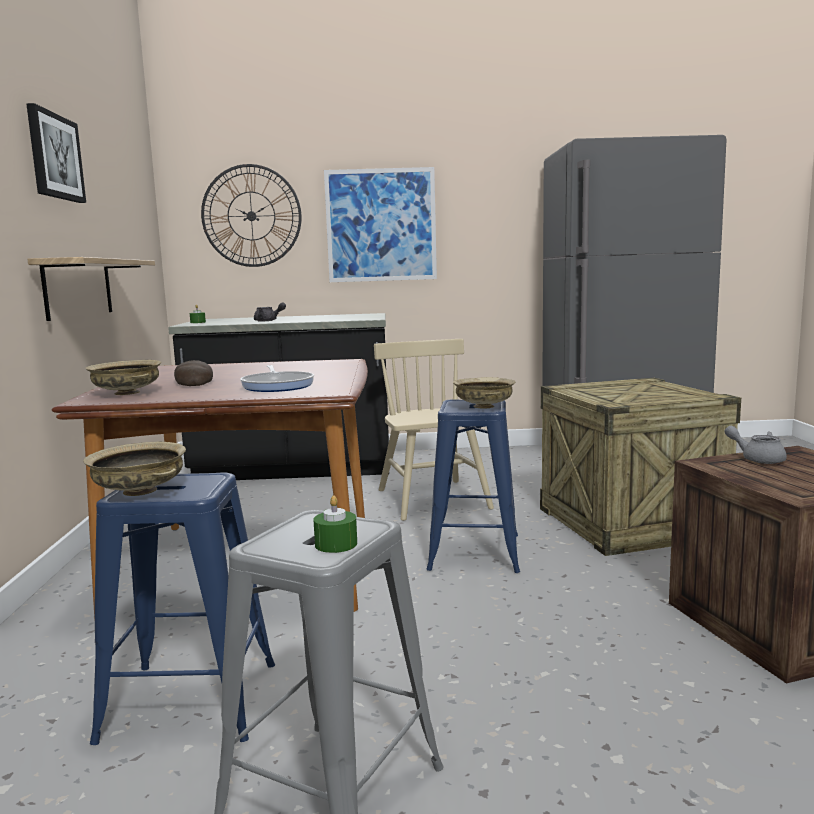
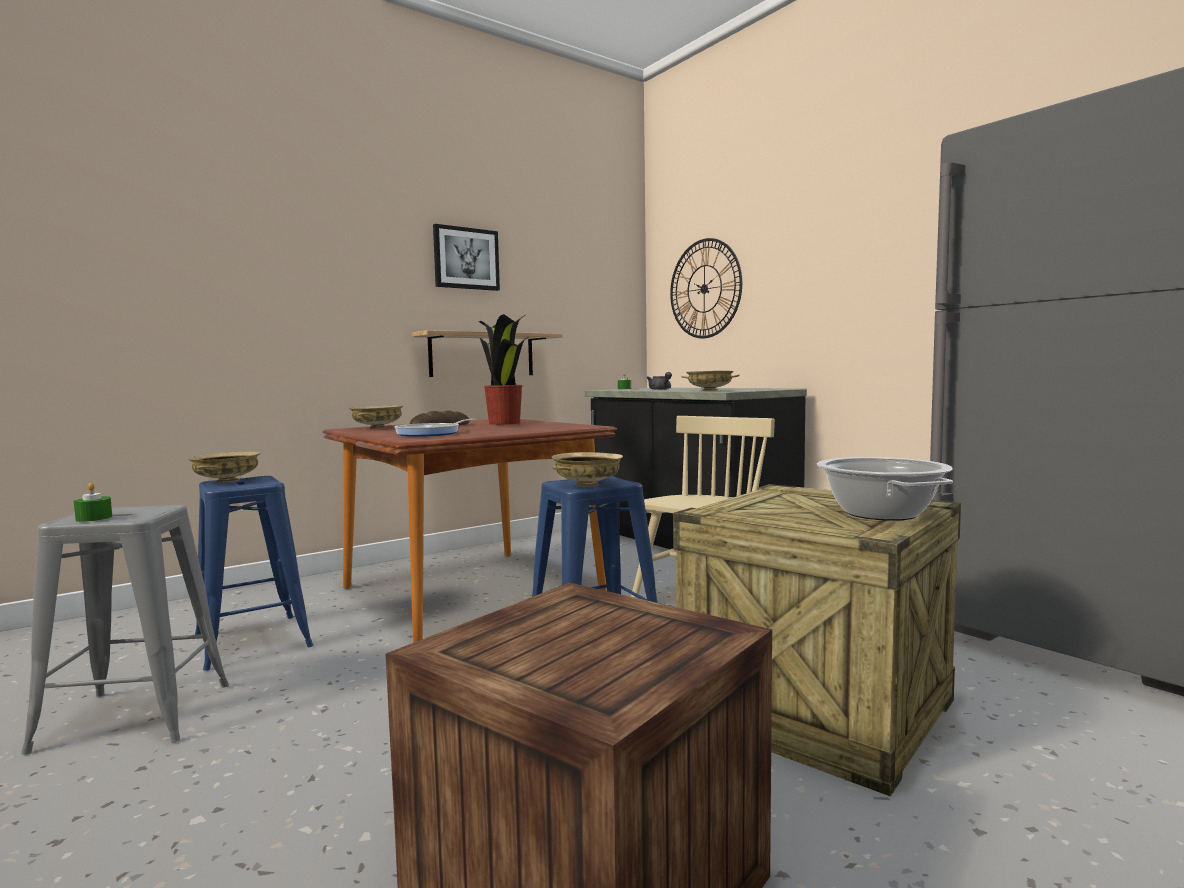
camera: 55 degrees right, 5 degrees down
picture [324,167,437,282] -> none
grey teapot [725,426,787,464] -> none
none -> potted plant [479,314,528,425]
none -> beige bowl [682,371,739,391]
none -> cooking pot [817,457,953,521]

